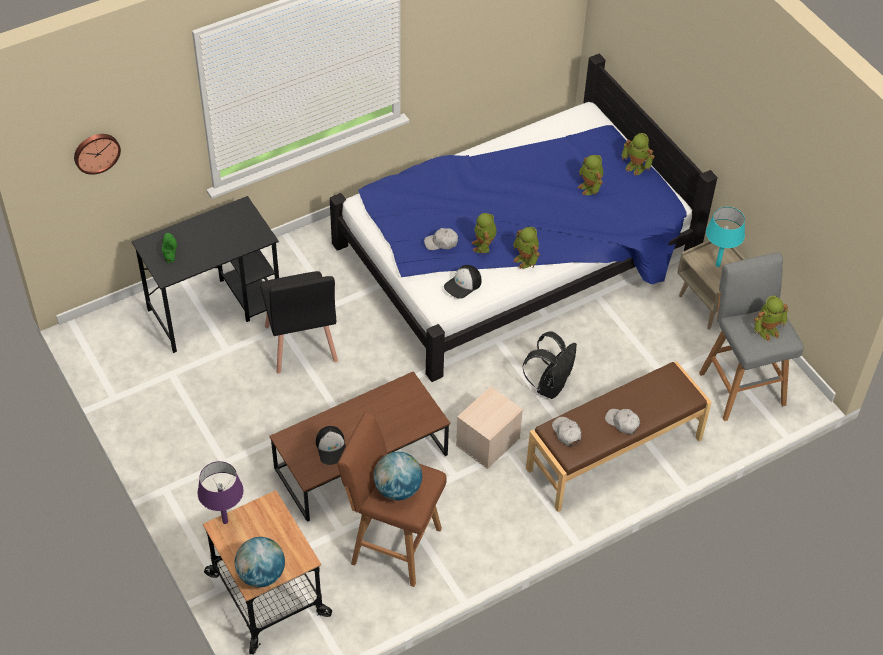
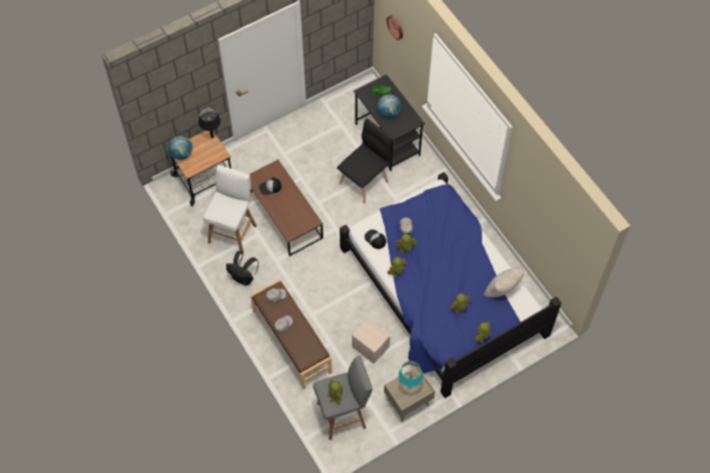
camera: 90 degrees right, 10 degrees up
purple table lamp [197,461,244,524] -> black table lamp [198,107,221,138]
black chair [260,271,338,374] -> black chair turned 150 degrees clockwise [337,118,393,204]
brown stool [338,412,446,587] -> white stool [203,165,257,254]
globe [374,452,422,500] -> globe moved to [377,94,401,118]
beige storage box [456,386,523,469] -> beige storage box moved to [352,318,390,364]
black backpack [522,331,577,399] -> black backpack moved to [226,251,259,286]
none -> beige pillow [484,267,525,297]

